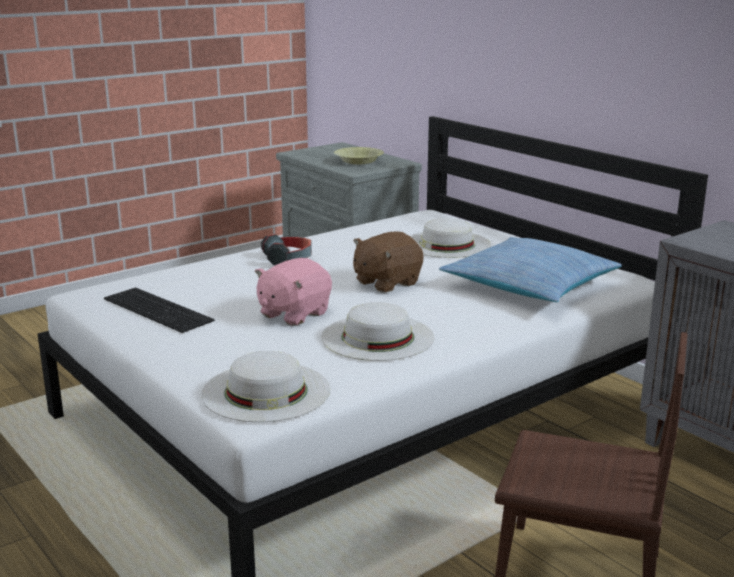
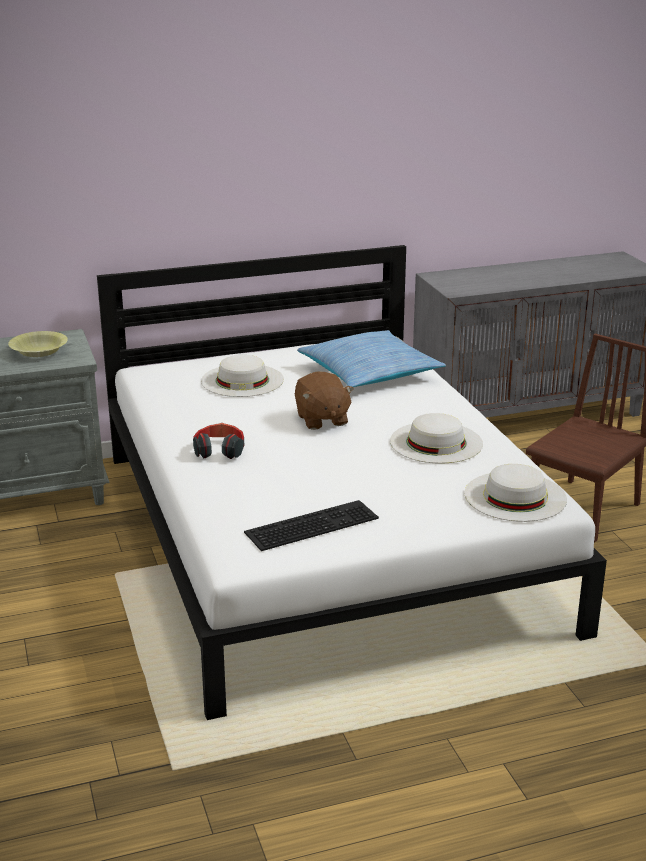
camera: 70 degrees left, 5 degrees up
pink plush toy [255,258,332,326] -> none

